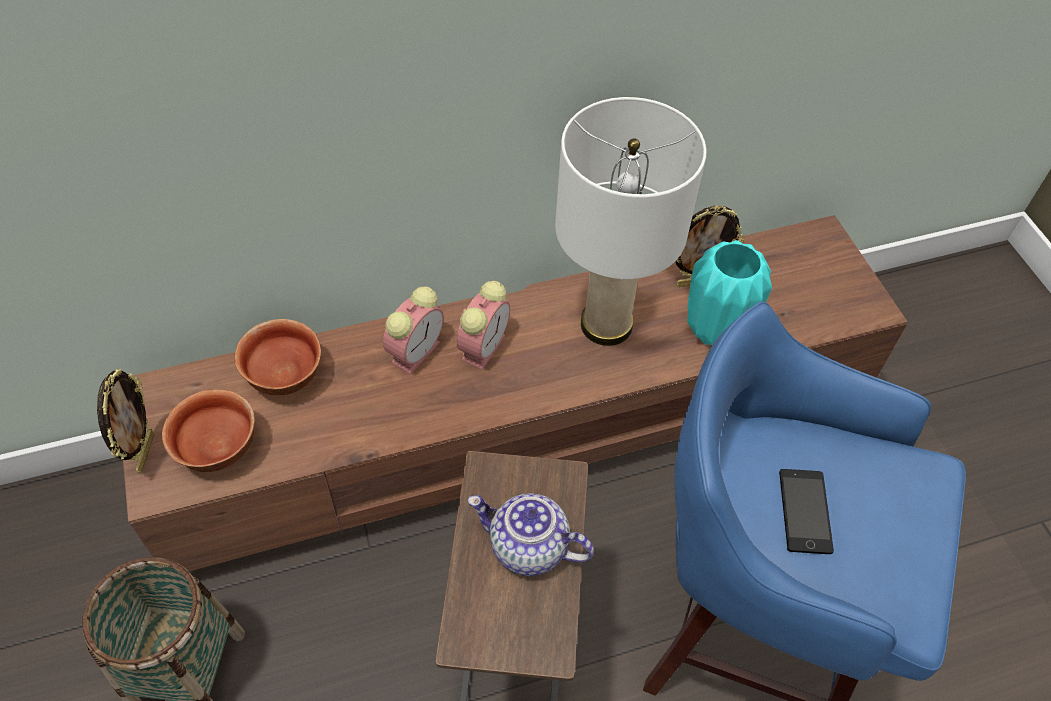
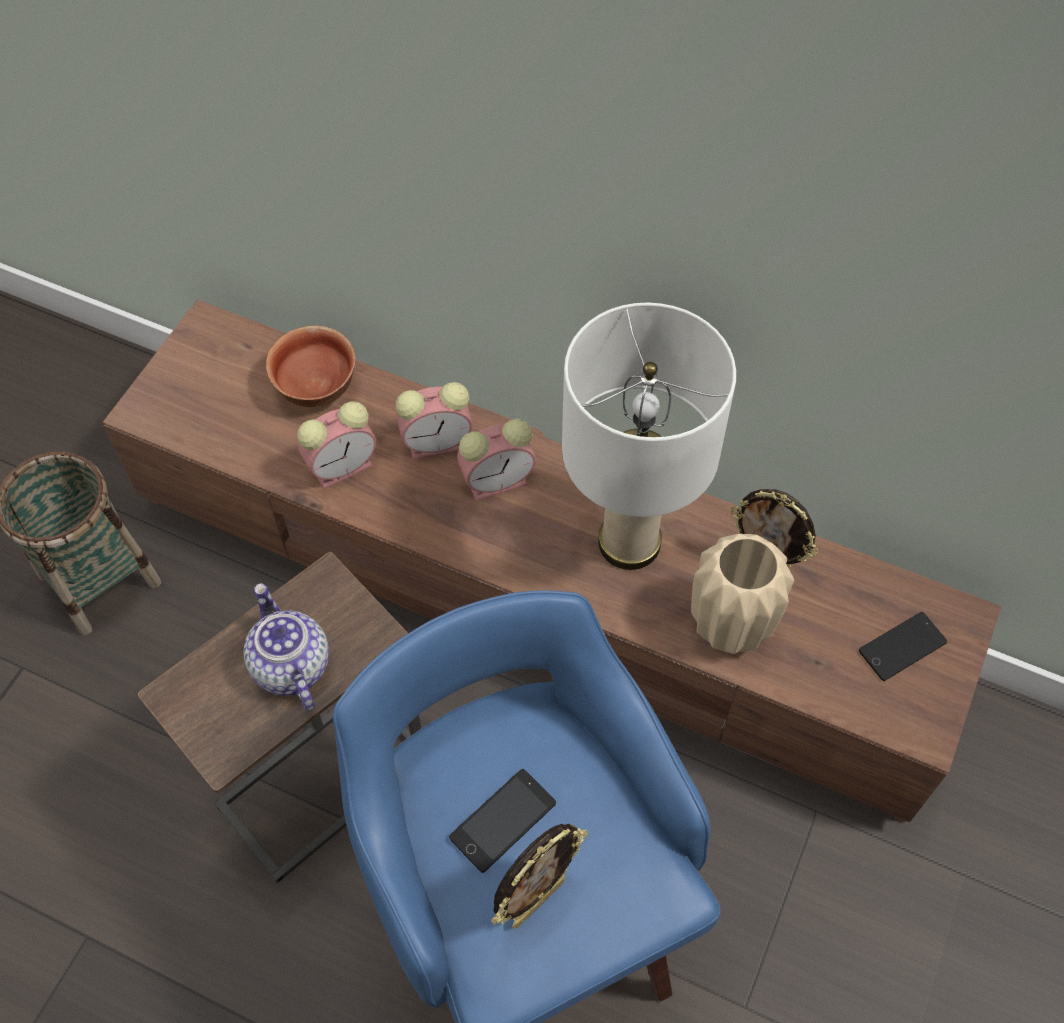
camera: 45 degrees right, 5 degrees up
picture frame [97,369,154,474] -> picture frame moved to [491,824,588,929]
bowl [162,389,255,472] -> none
turquoise vase [687,240,772,345] -> beige vase [691,534,794,654]
none -> alarm clock [297,401,376,489]
none -> phone [859,612,947,681]

